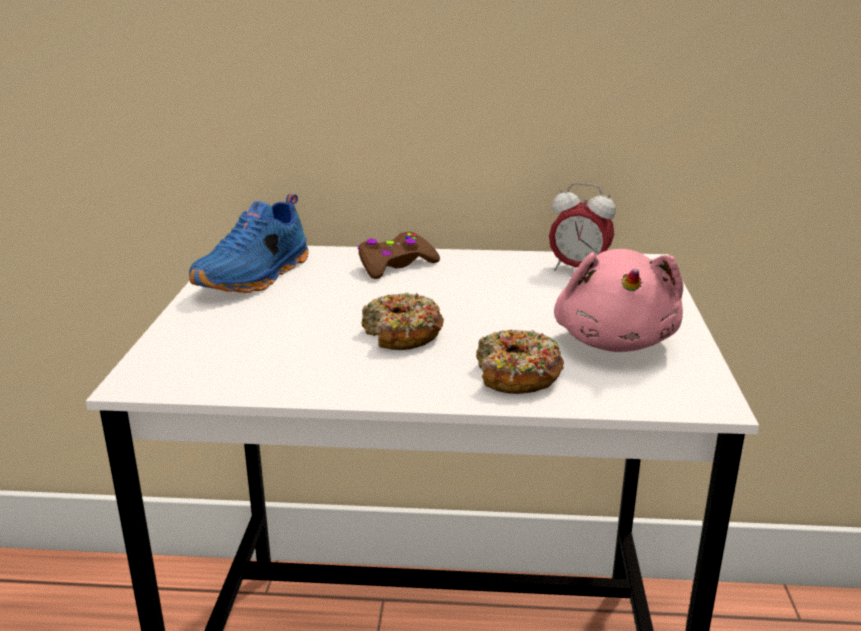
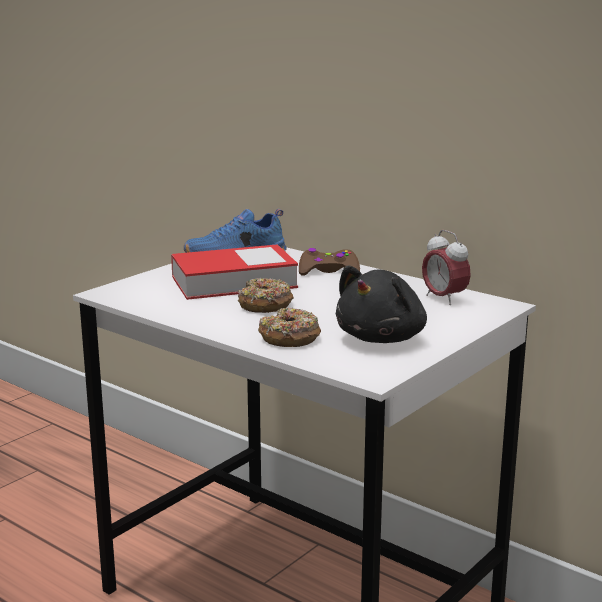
camera: 35 degrees right, 5 degrees down
pink plush toy [554,249,683,352] -> black plush toy [336,265,427,343]
none -> book [171,244,298,300]

